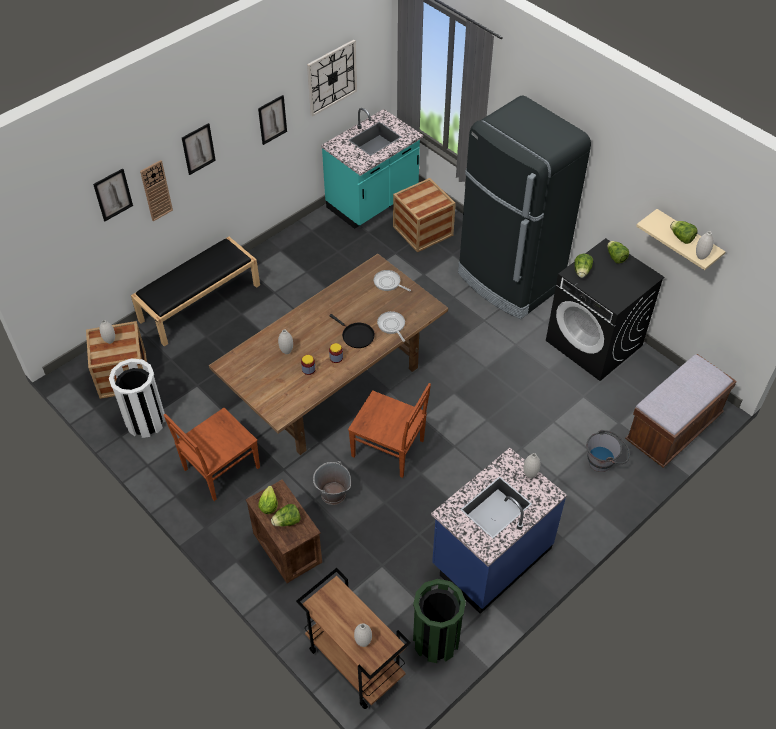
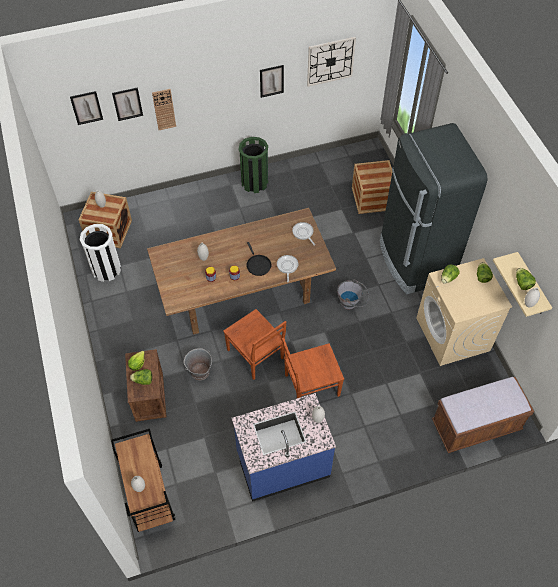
camera: 25 degrees right, 5 degrees up
black bench [131,237,260,346] -> none
brown chair [164,408,260,501] -> brown chair moved to [282,338,344,398]
picture [182,123,216,175] -> picture moved to [70,91,103,125]
turquoise counter [321,108,423,229] -> none
green trash can [413,579,466,663] -> green trash can moved to [238,137,268,193]
black washing machine [546,238,664,381] -> beige washing machine [416,258,512,366]
grey bucket [586,430,630,472] -> grey bucket moved to [337,279,370,310]

